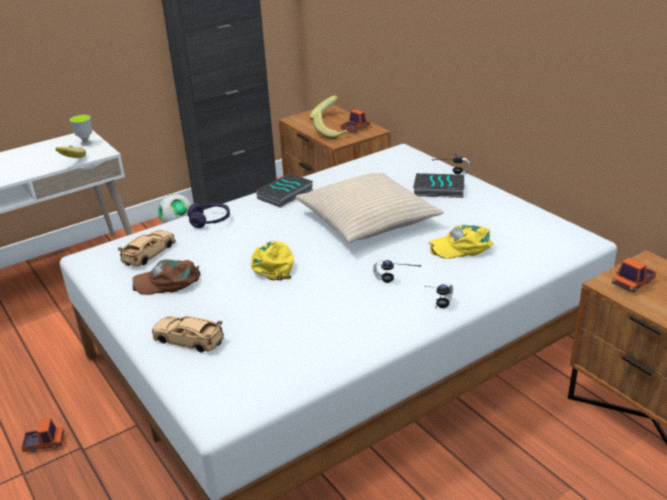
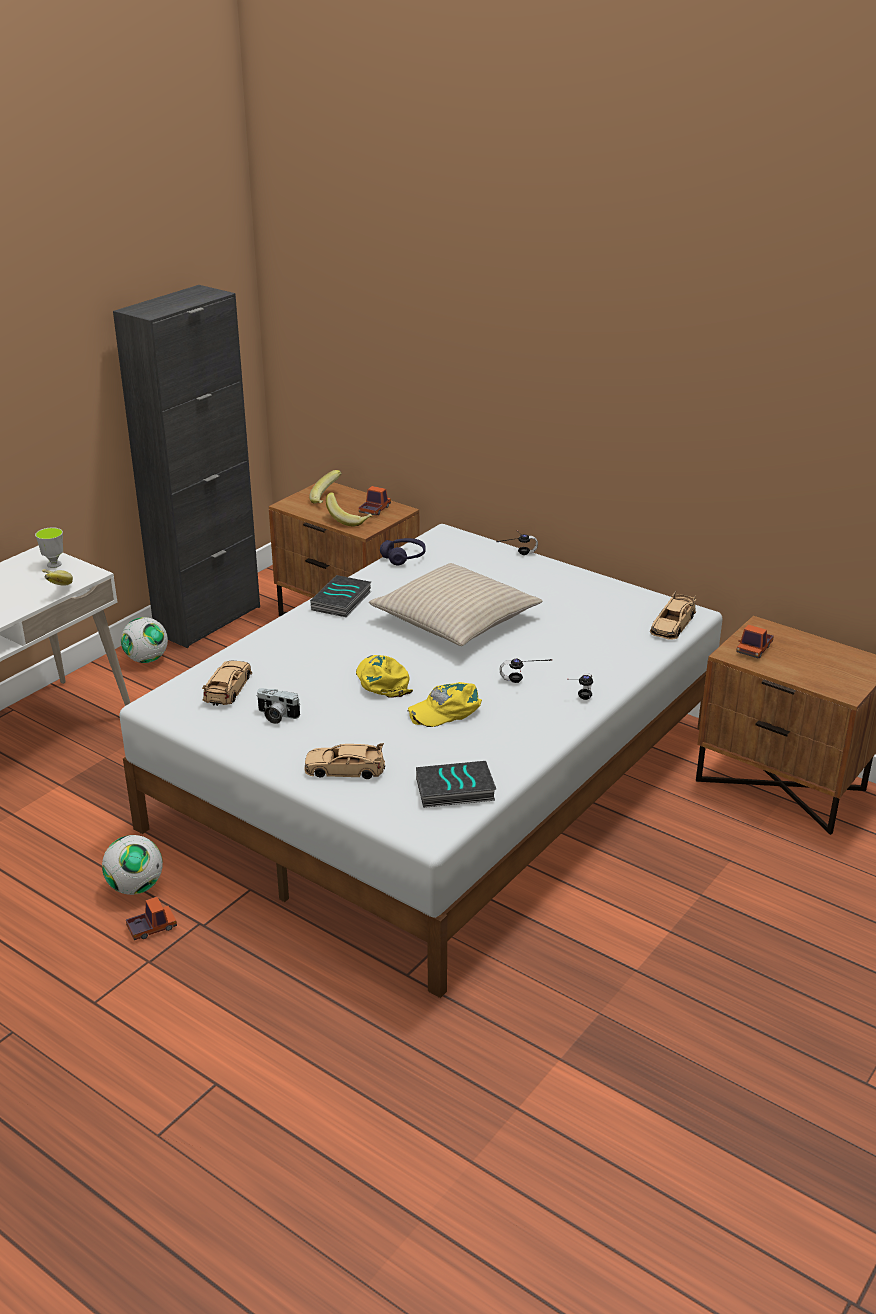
camera: 20 degrees left, 0 degrees up
brown cap [133,260,200,295] -> camera [257,688,300,724]
purple headphones [188,203,230,228] -> purple headphones moved to [380,538,426,565]
book [413,173,464,198] -> book moved to [416,761,496,808]
yellow cap [429,225,493,259] -> yellow cap moved to [407,682,482,727]
none -> football [102,835,163,895]
none -> beige toy car [650,591,697,640]

